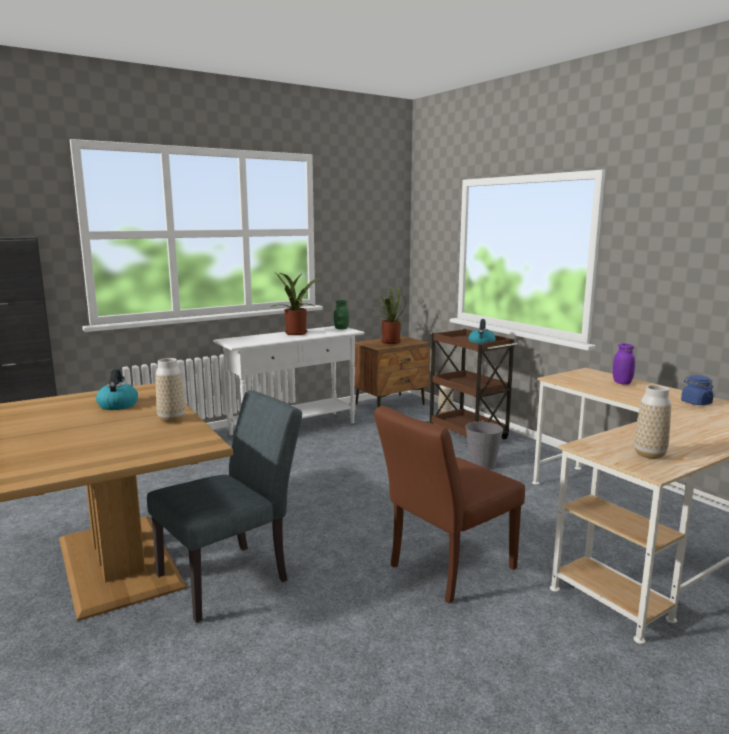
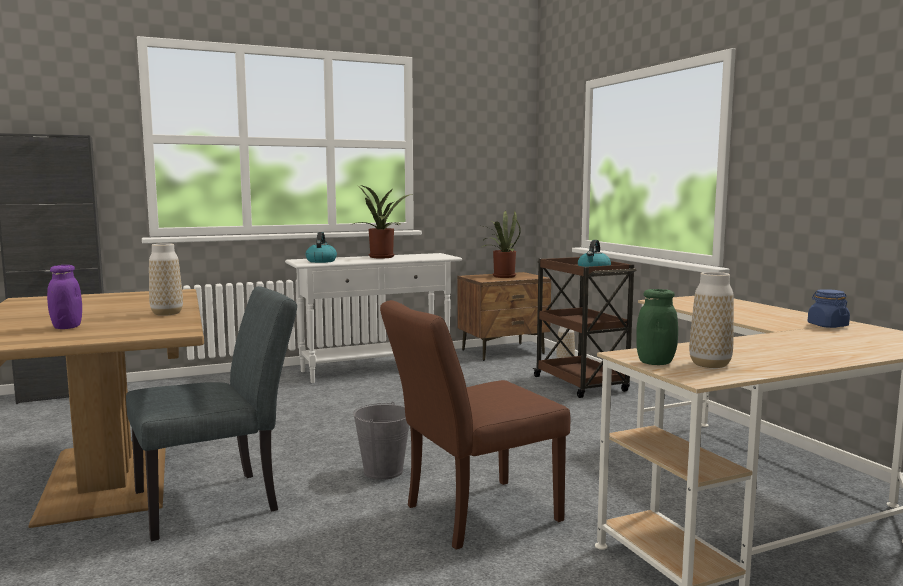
camera: 10 degrees right, 5 degrees down
kettle [96,369,138,410] -> kettle moved to [306,232,337,263]
green jar [334,300,349,329] -> green jar moved to [636,289,678,365]
grey bucket [465,420,503,470] -> grey bucket moved to [353,402,409,480]
purple jar [613,343,635,385] -> purple jar moved to [47,265,82,329]

